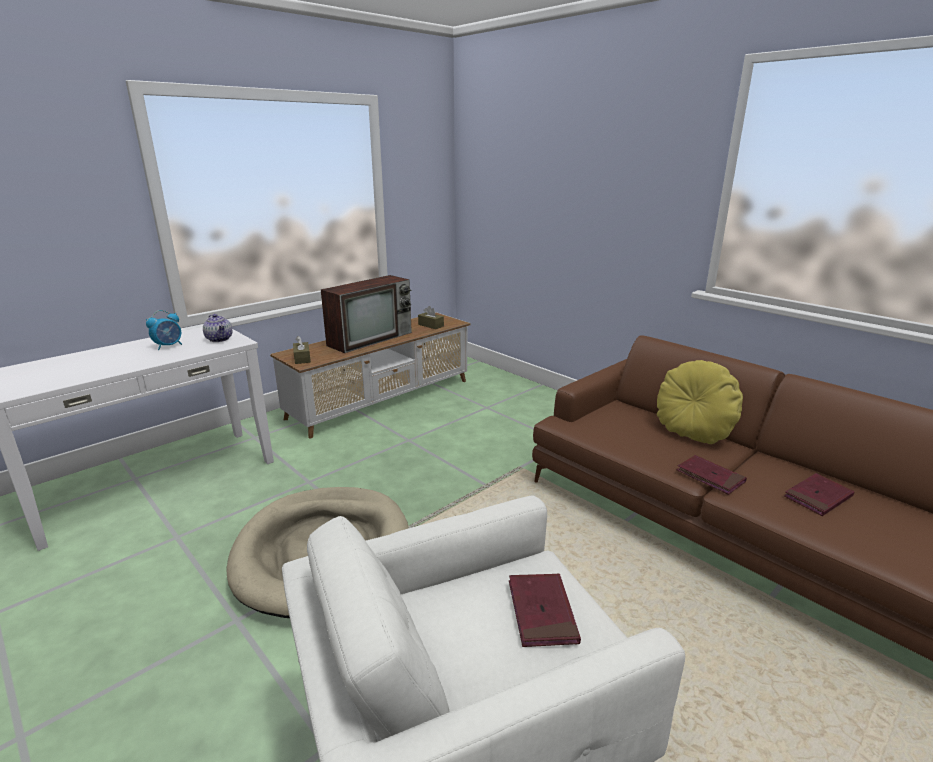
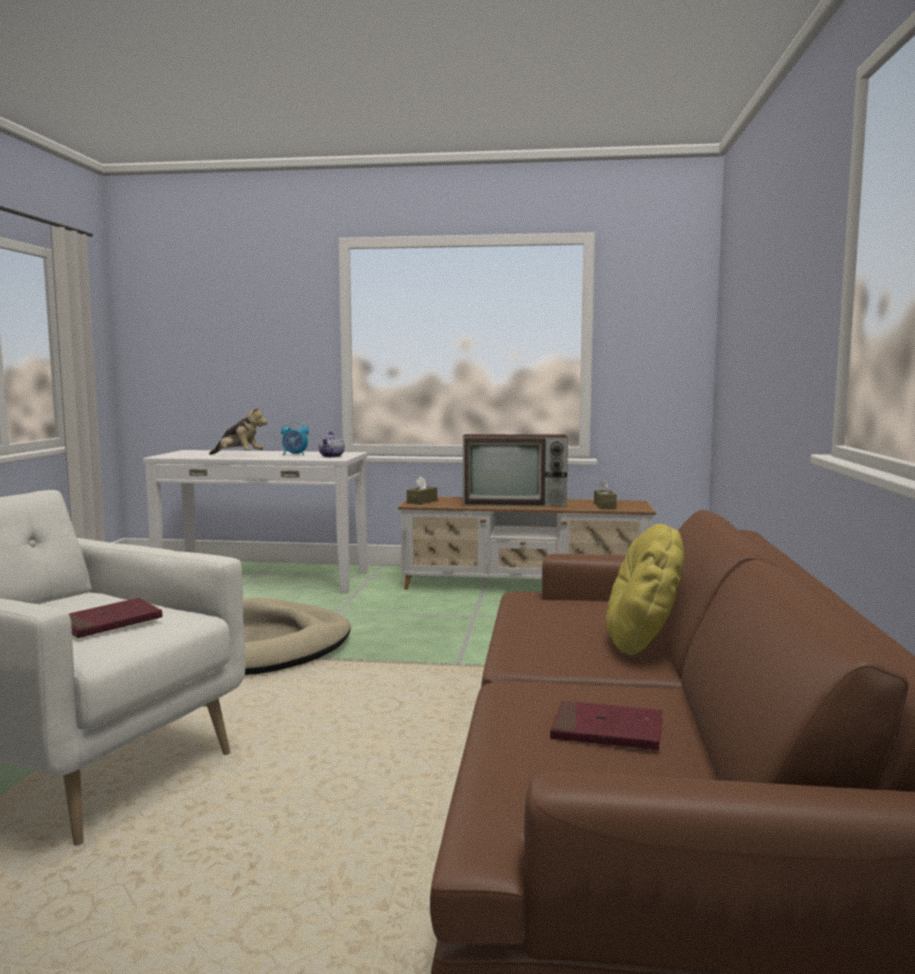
camera: 50 degrees right, 15 degrees down
red book [677,455,747,495] -> none
none -> plush toy [209,406,267,455]

